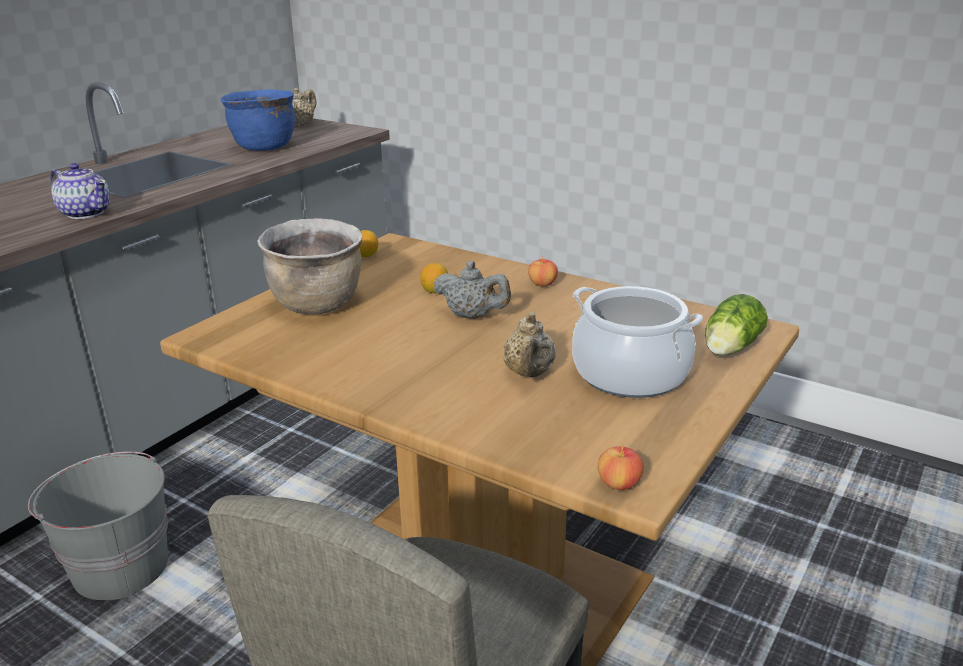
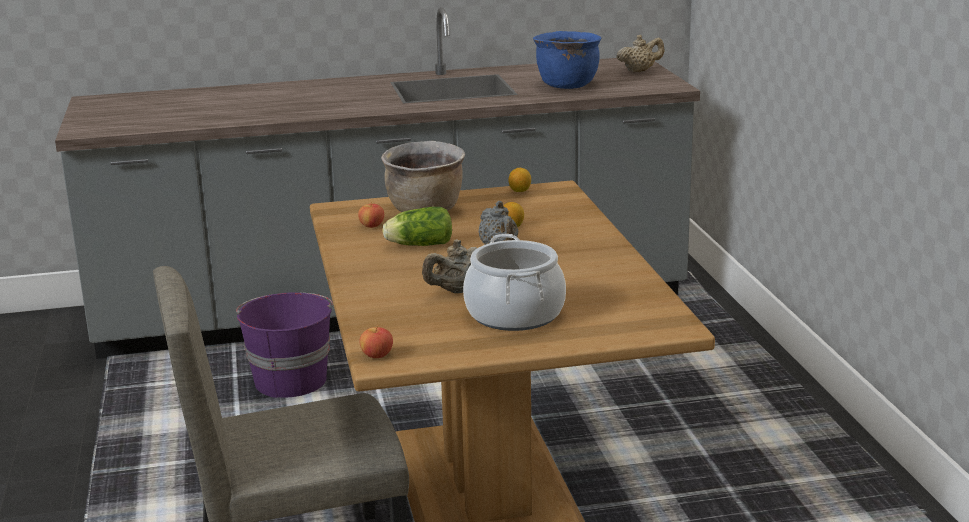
camera: 45 degrees right, 5 degrees down
grey bucket [28,451,168,600] -> purple bucket [236,292,333,398]
teapot [50,163,110,219] -> none
apple [528,256,558,287] -> apple moved to [358,201,384,228]
lettuce [705,294,768,355] -> lettuce moved to [382,207,452,246]

